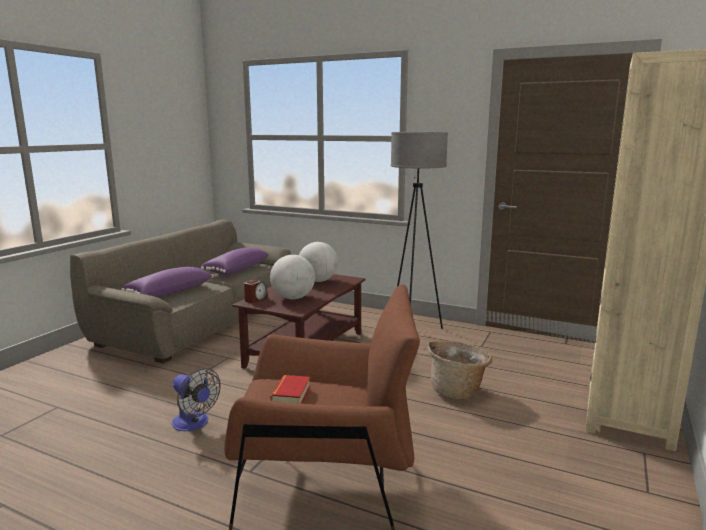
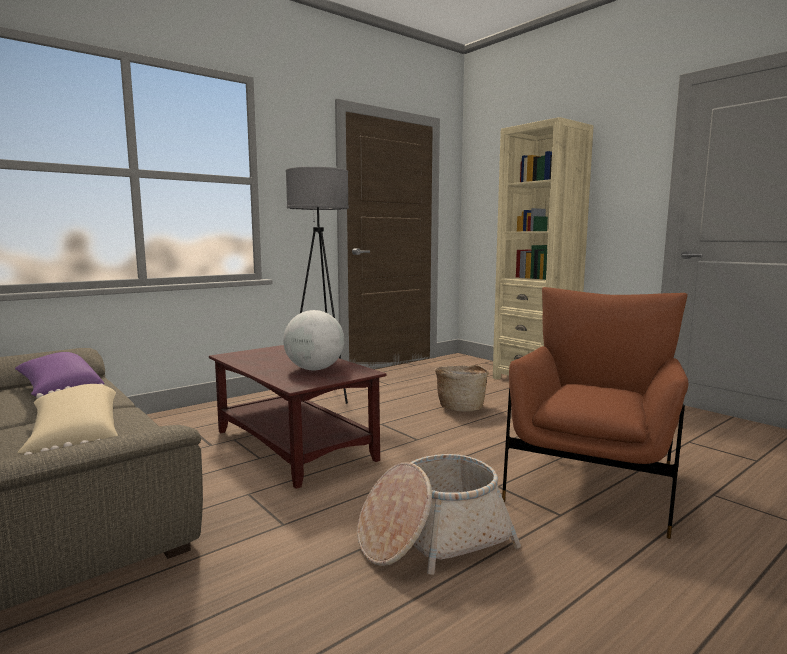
camera: 65 degrees left, 5 degrees down
purple pillow [121,267,214,297] -> beige pillow [17,384,118,455]
fan [172,368,220,431] -> basket [357,454,521,575]
alarm clock [244,280,268,303] -> none
book [270,375,310,404] -> none
globe [299,242,338,282] -> none

